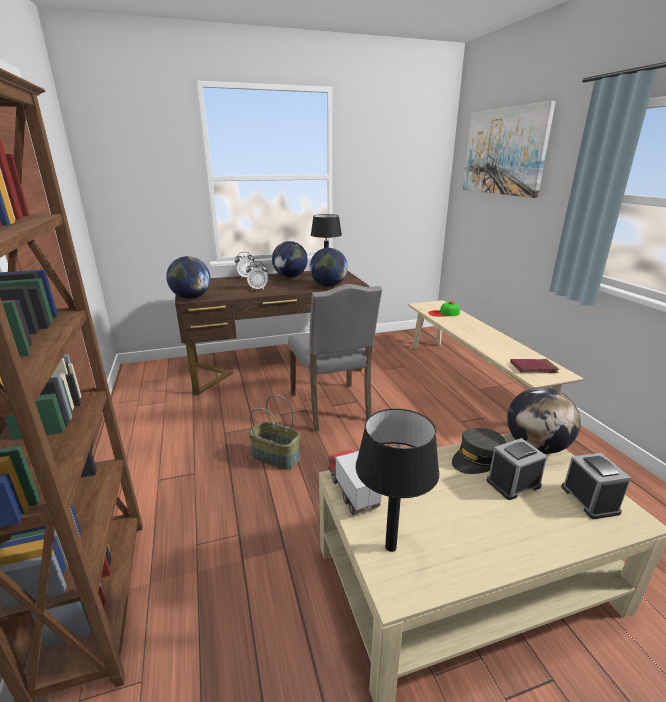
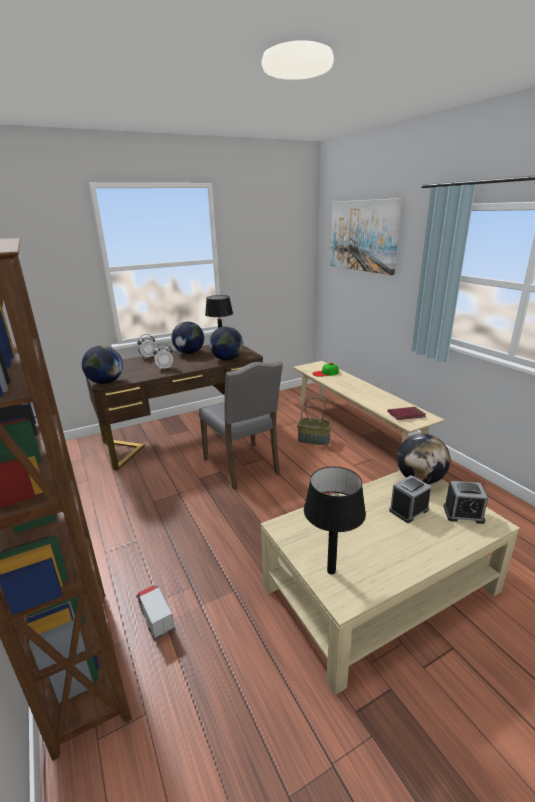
camera: 10 degrees left, 0 degrees up
basket [248,395,301,470] -> basket moved to [297,398,332,445]
toy truck [328,450,381,515] -> toy truck moved to [136,585,175,641]
grey cap [452,428,506,474] -> none
alarm clock [561,453,631,519] -> alarm clock turned 120 degrees clockwise [443,481,488,524]

